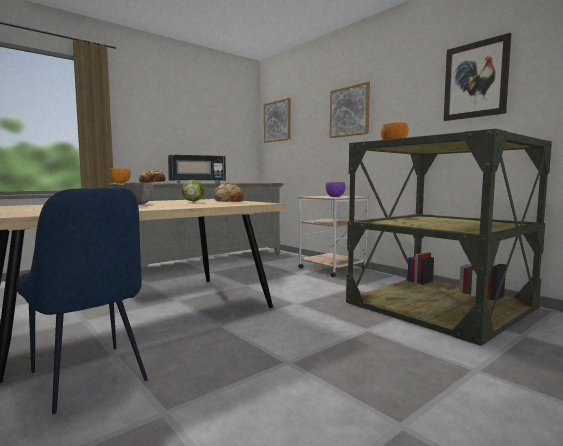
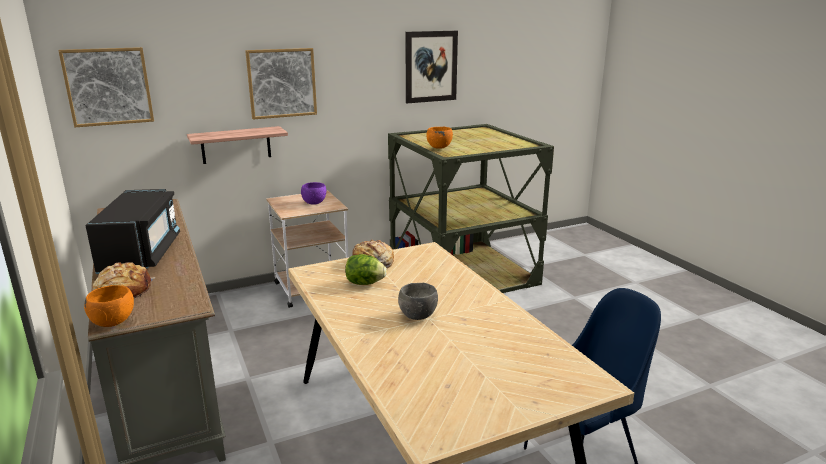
camera: 75 degrees left, 15 degrees up
none -> shelf [187,126,288,164]

